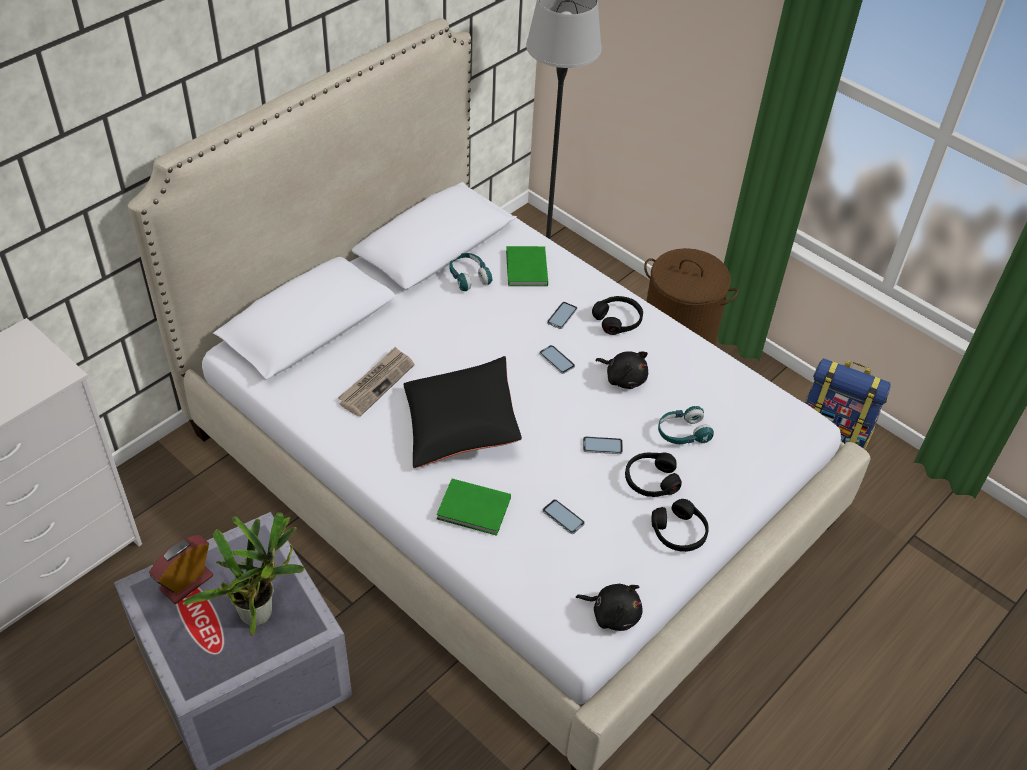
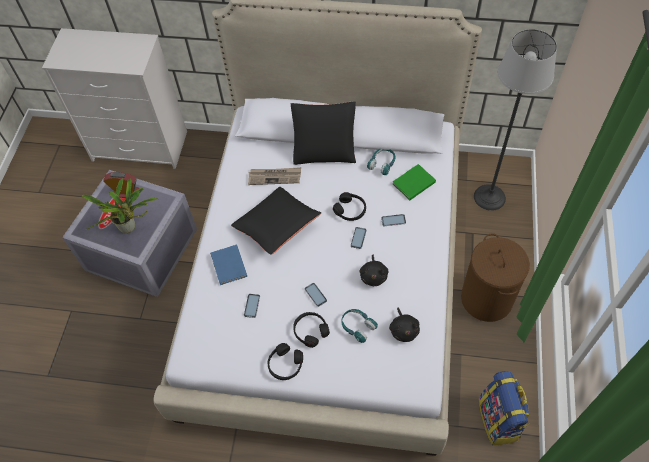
camera: 60 degrees right, 10 degrees up
green book [436,479,511,536] -> blue book [210,244,247,285]
black plush toy [576,584,643,631] -> black plush toy moved to [389,307,420,342]
black headphones [592,296,643,335] -> black headphones moved to [333,192,366,221]
none -> black pillow [291,101,356,165]

